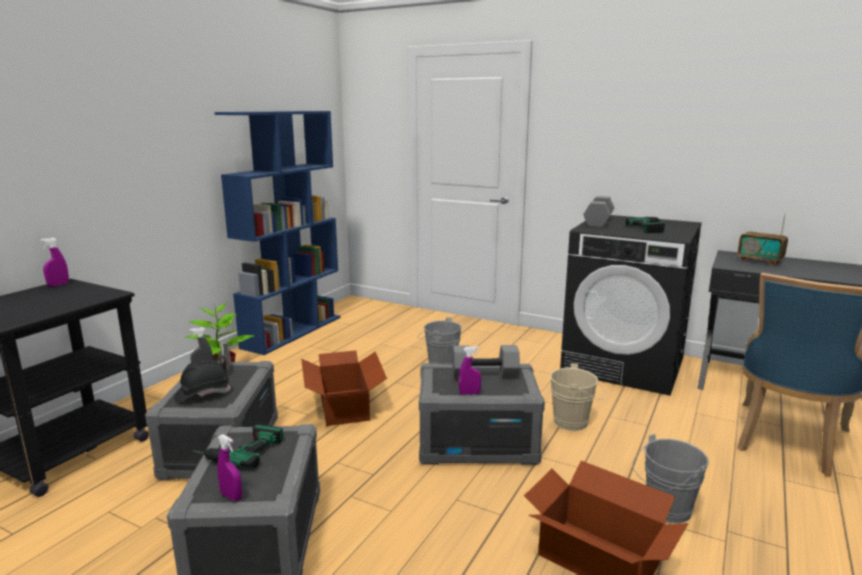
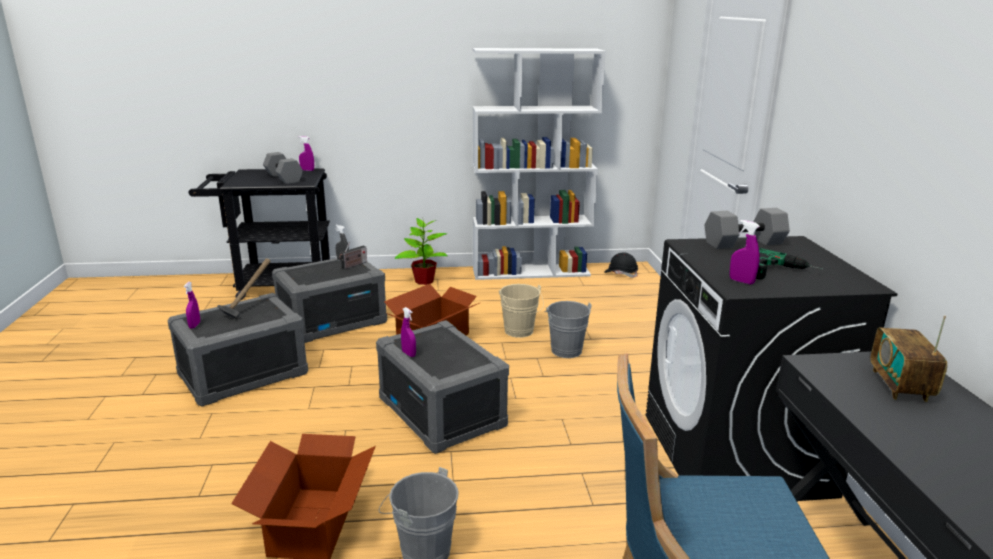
camera: 55 degrees right, 5 degrees up
black hard hat [174,359,231,403] -> black hard hat moved to [604,252,638,278]
power drill [193,424,283,468] -> hammer [217,258,271,319]
blue bookcase [215,111,340,355] -> white bookcase [473,48,606,280]
grey dumbbell [453,345,520,379] -> grey dumbbell moved to [263,152,303,184]
beige bucket [550,363,605,431] -> beige bucket moved to [499,284,544,338]
none -> purple spray bottle [730,220,760,285]

